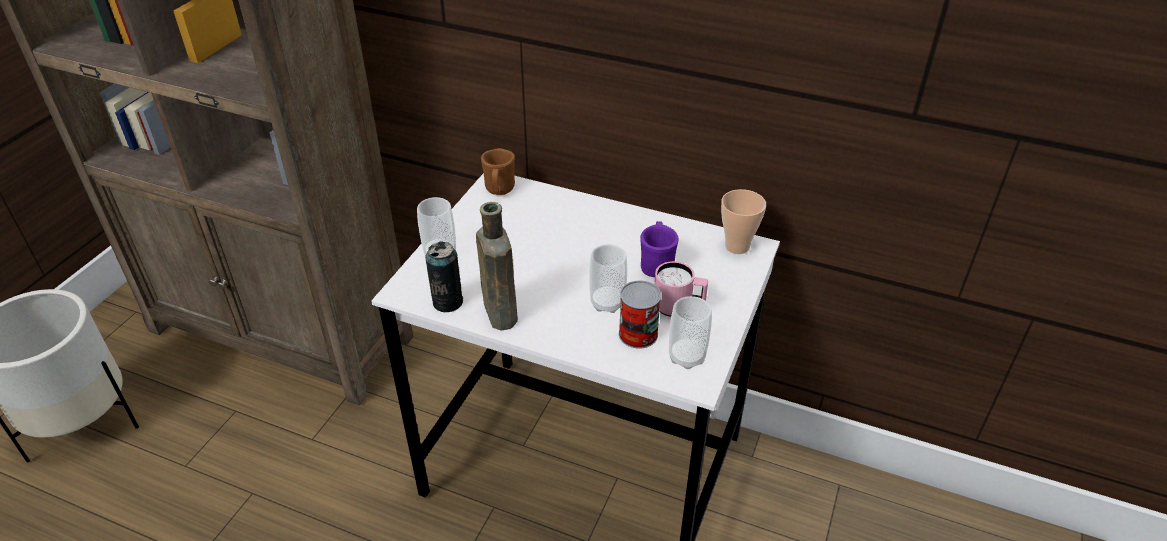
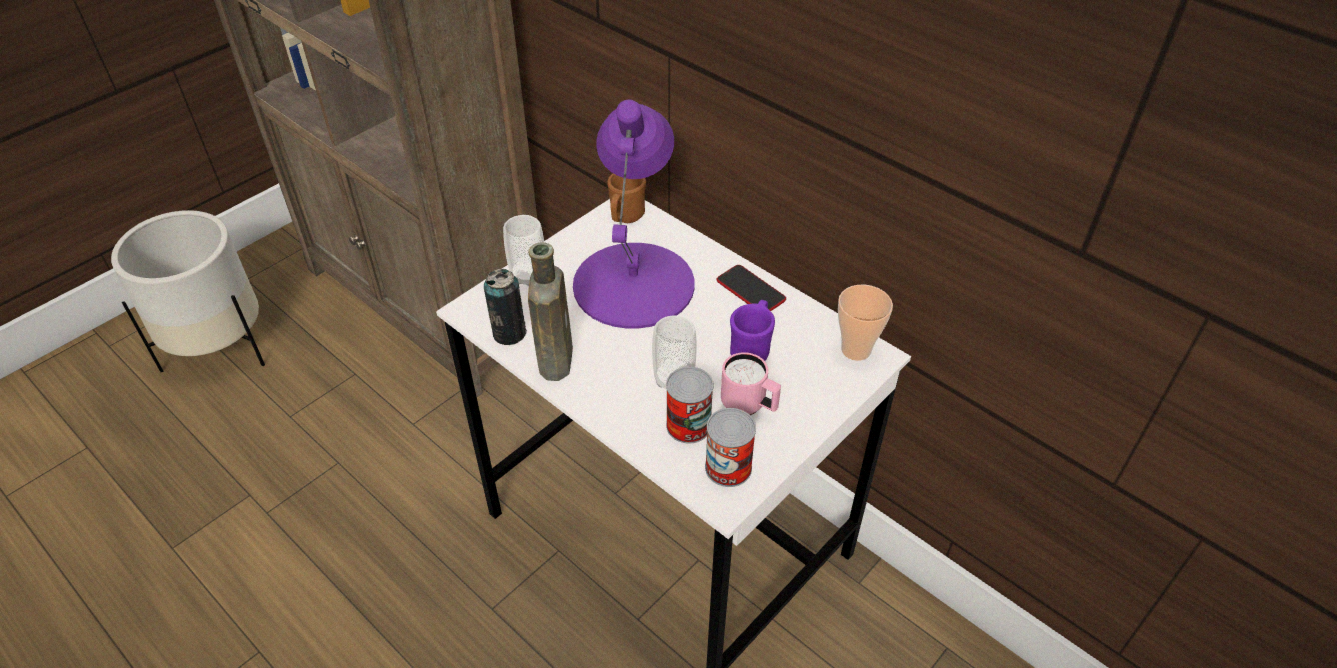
camera: 20 degrees right, 5 degrees up
cup [669,296,712,369] -> can [705,408,756,487]
none -> purple table lamp [573,100,695,329]
none -> phone [716,265,786,311]

